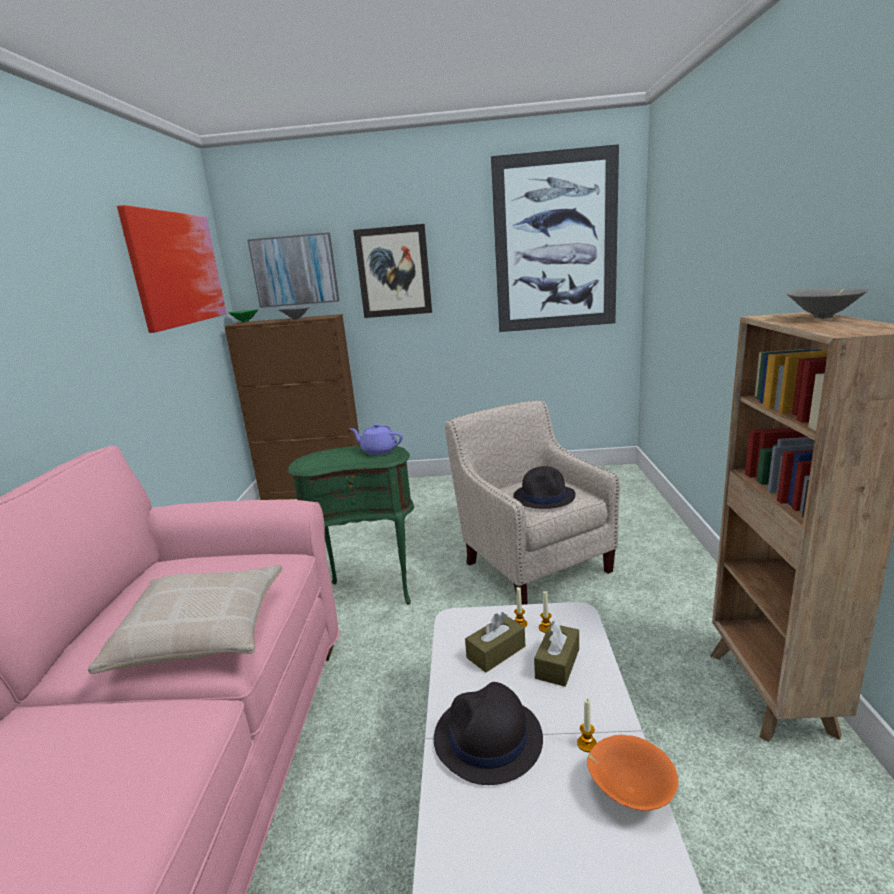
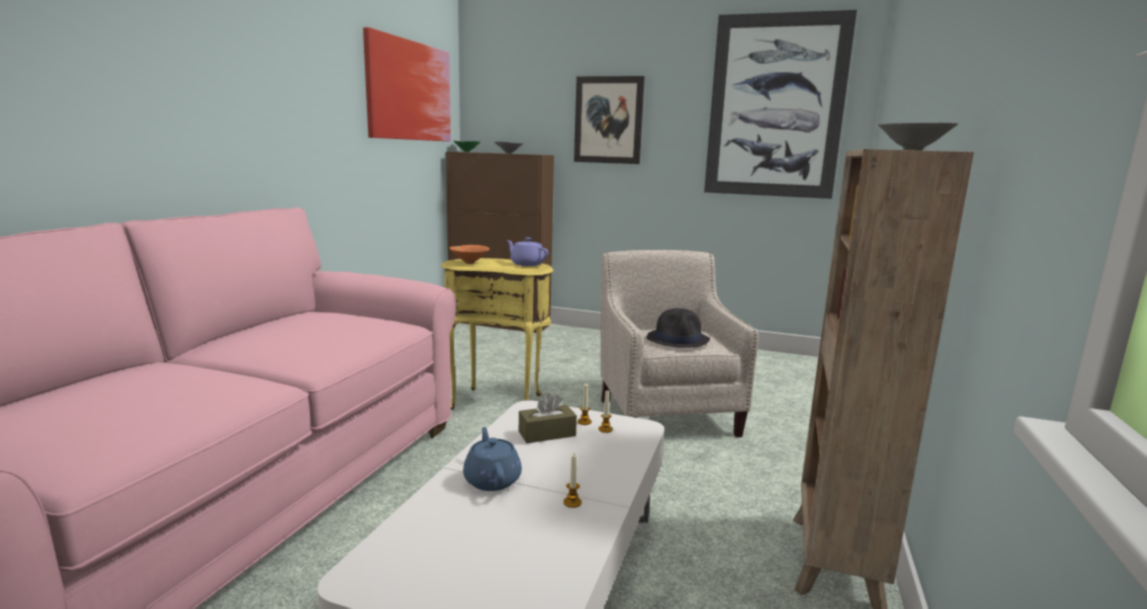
camera: 15 degrees right, 5 degrees down
beige pillow [88,565,282,674] -> none
picture [248,232,339,308] -> none
green side table [288,446,414,605] -> yellow side table [441,258,553,410]
black hat [434,682,543,785] -> blue teapot [463,427,522,491]
brown tissue box [534,621,579,687] -> none
orange bowl [587,735,678,811] -> orange bowl moved to [449,245,490,264]

